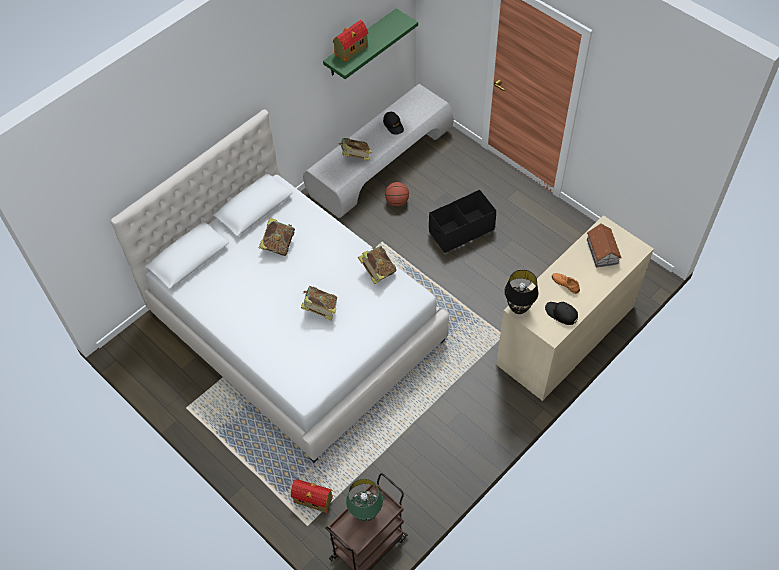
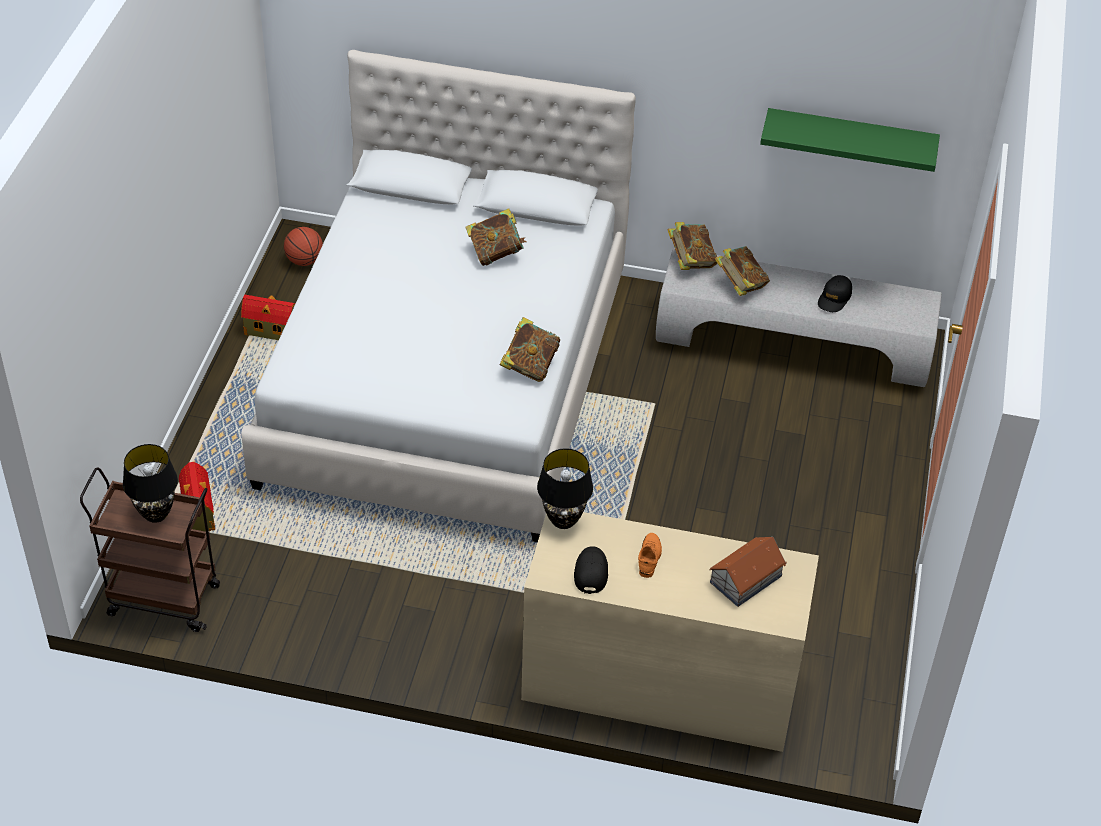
camera: 55 degrees right, 10 degrees down
book [301,286,337,320] -> book moved to [668,222,717,270]
toy house [333,20,368,62] -> toy house moved to [241,295,295,340]
green table lamp [346,479,383,521] -> black table lamp [123,444,178,523]
basketball [385,182,409,206] -> basketball moved to [284,227,323,266]
black storage box [429,190,496,253] -> none

